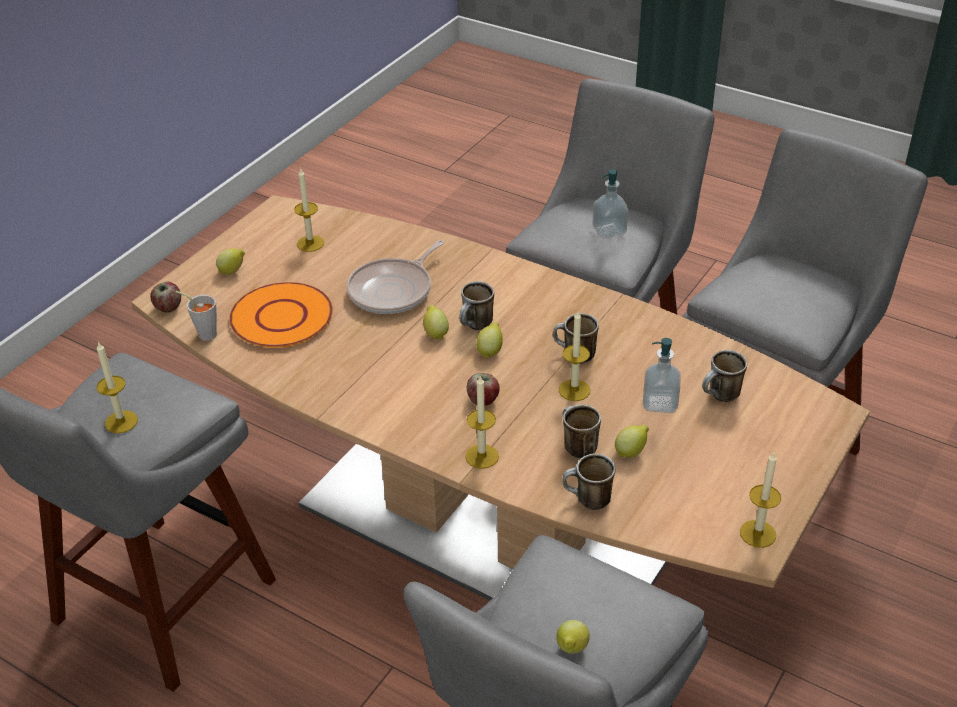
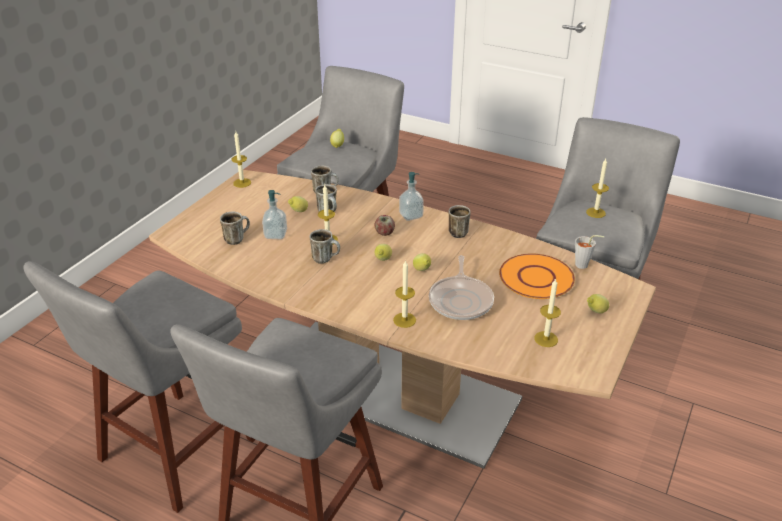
camera: 175 degrees right, 5 degrees down
apple [150,282,181,312] -> none
frying pan [347,240,444,314] -> frying pan turned 150 degrees clockwise [429,255,494,320]
mug [459,281,494,330] -> mug moved to [448,205,471,238]
candle [465,376,499,469] -> candle moved to [393,260,416,328]
soap dispenser [592,169,628,238] -> soap dispenser moved to [399,172,424,221]

